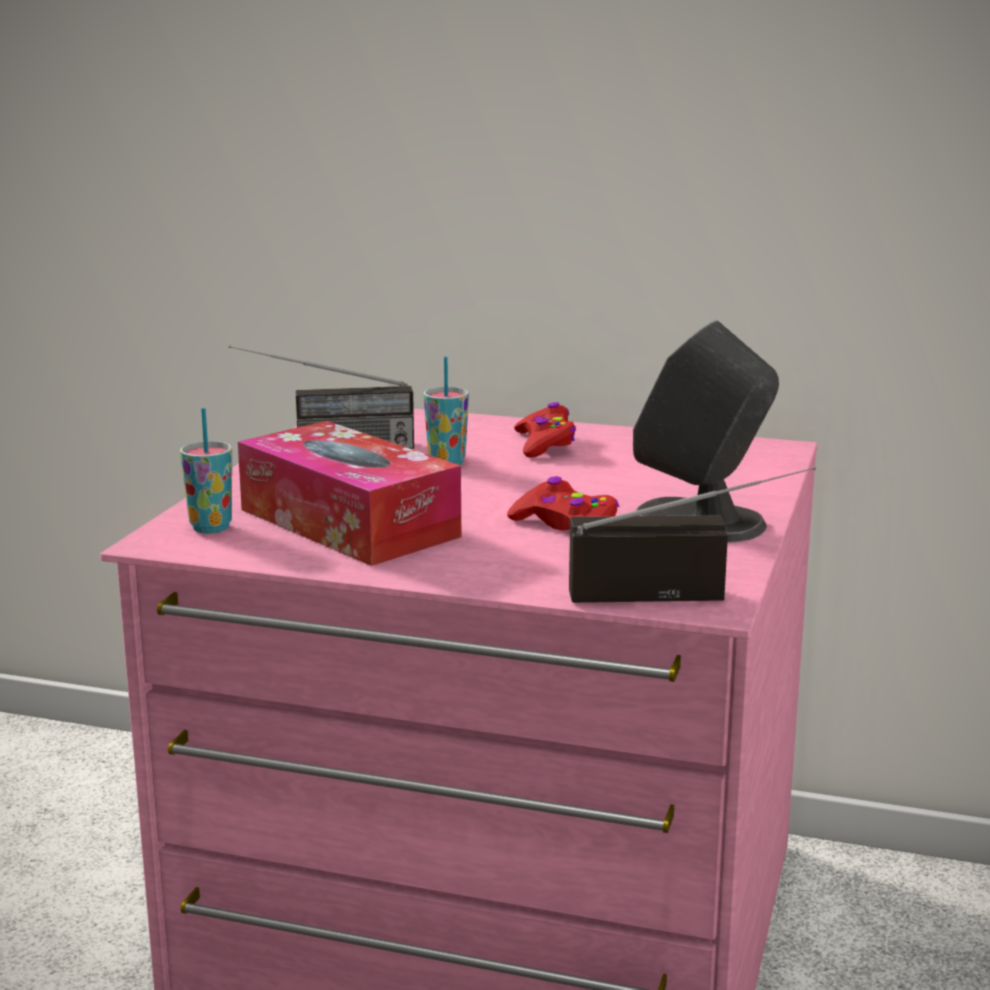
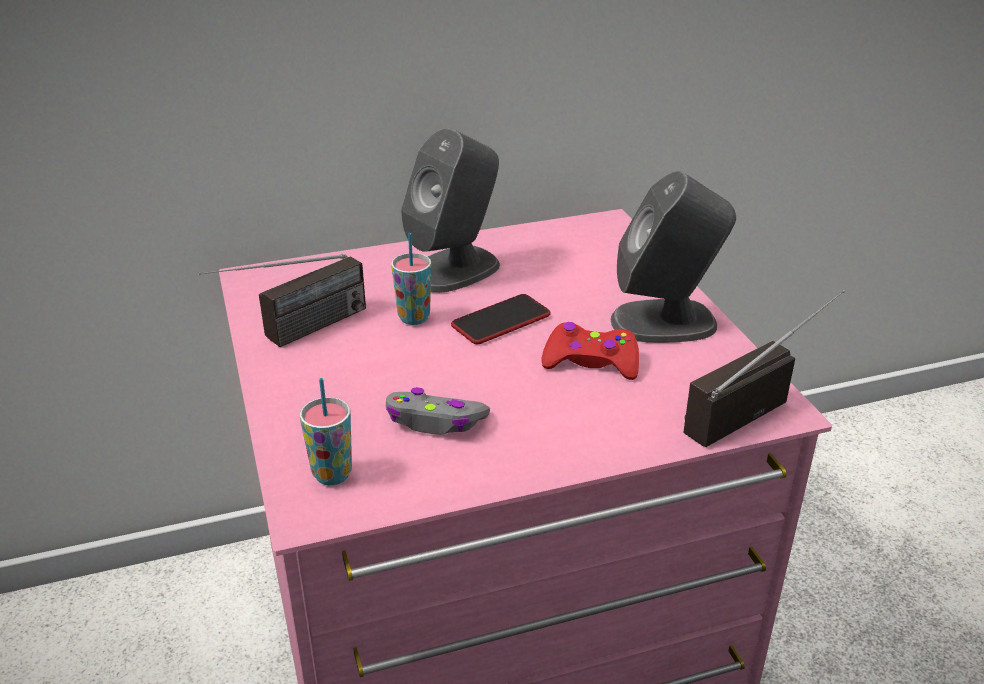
camera: 35 degrees left, 15 degrees up
tissue box [238,421,461,566] -> grey game controller [386,387,490,435]
red game controller [514,402,576,458] -> grey speaker [401,128,500,293]
none -> phone [451,294,551,344]

